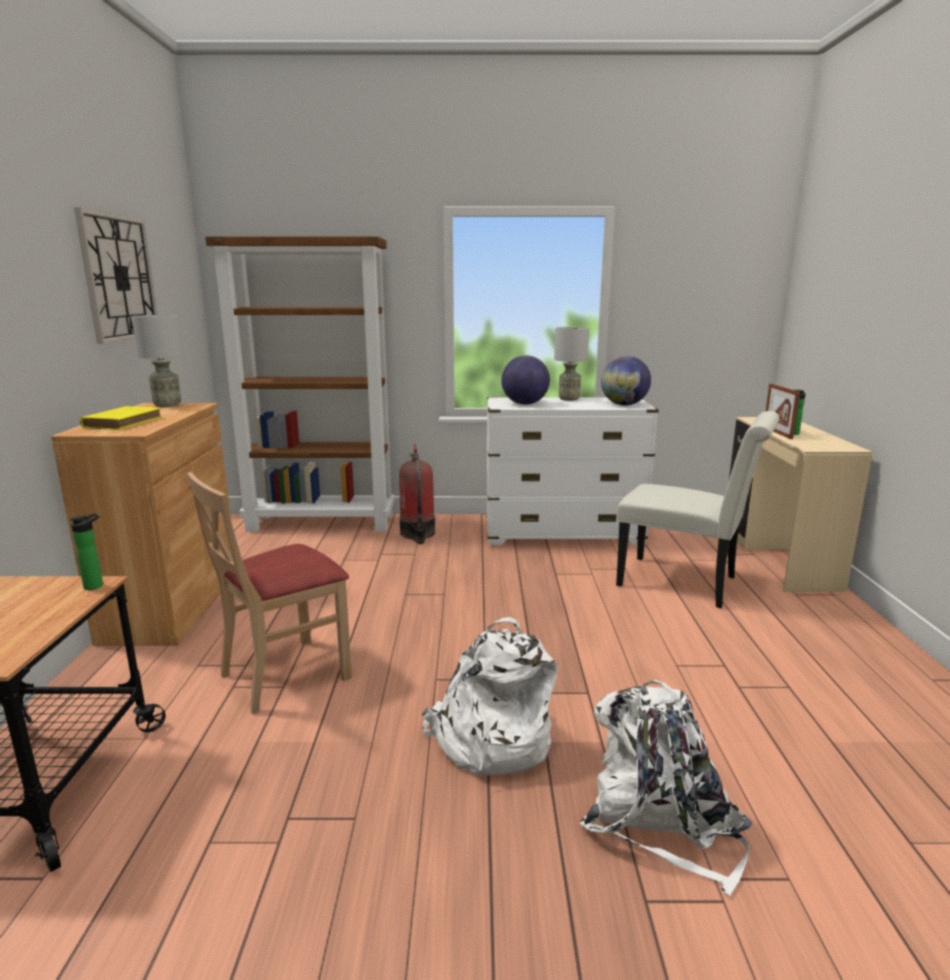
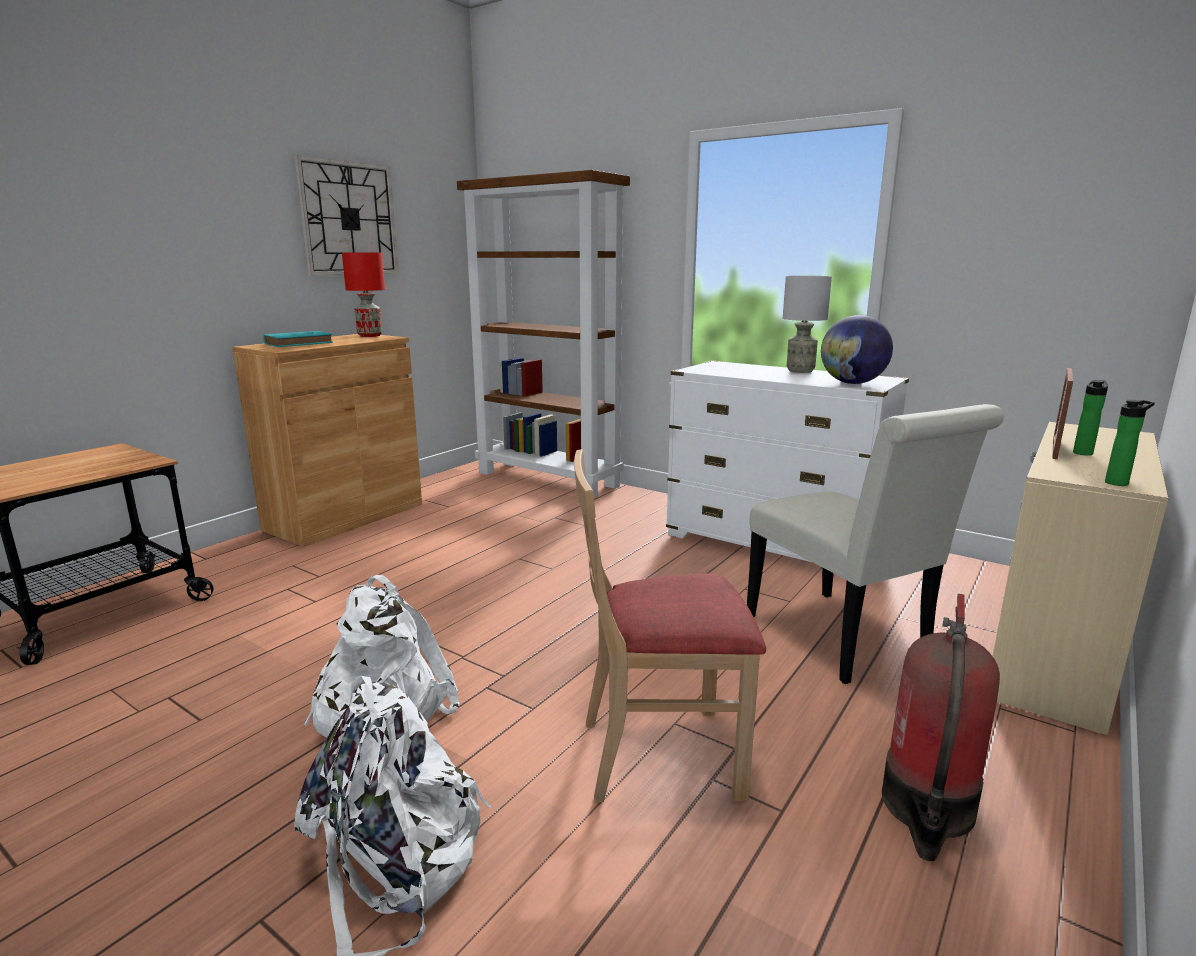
camera: 35 degrees right, 0 degrees up
bottle [70,513,103,590] -> bottle moved to [1105,400,1155,486]
yellow book [80,406,162,430] -> turquoise book [263,331,333,347]
grey table lamp [132,315,183,407] -> red table lamp [342,252,385,337]
beige chair [187,472,352,714] -> beige chair moved to [574,449,766,803]
fire extinguisher [399,444,435,544] -> fire extinguisher moved to [882,594,1000,861]
globe [501,355,550,405] -> none

